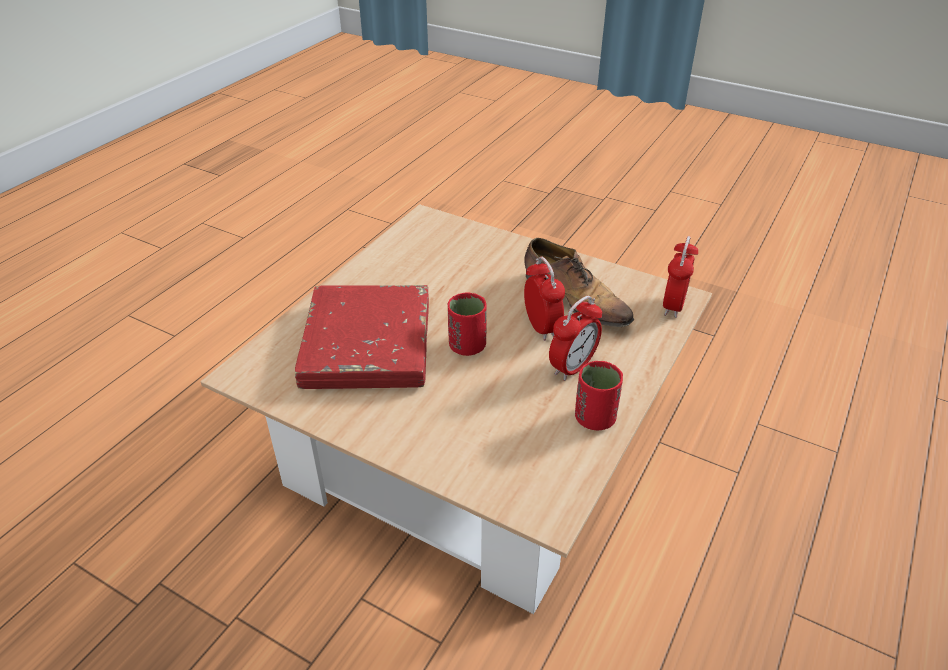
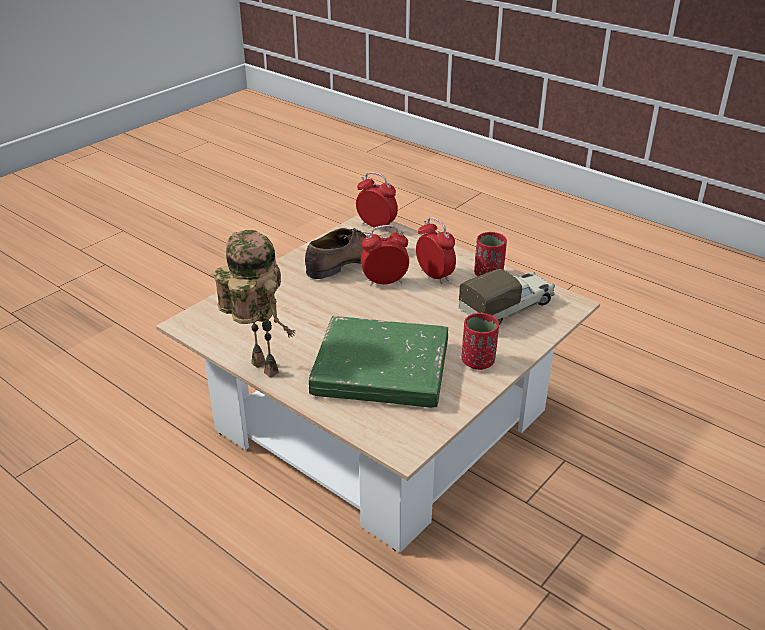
camera: 80 degrees left, 5 degrees down
red book [295,285,429,389] -> green book [309,316,448,408]
red cup [448,293,487,356] -> red cup moved to [462,313,499,370]
none -> toy robot [214,230,296,378]
none -> toy truck [459,269,555,325]

